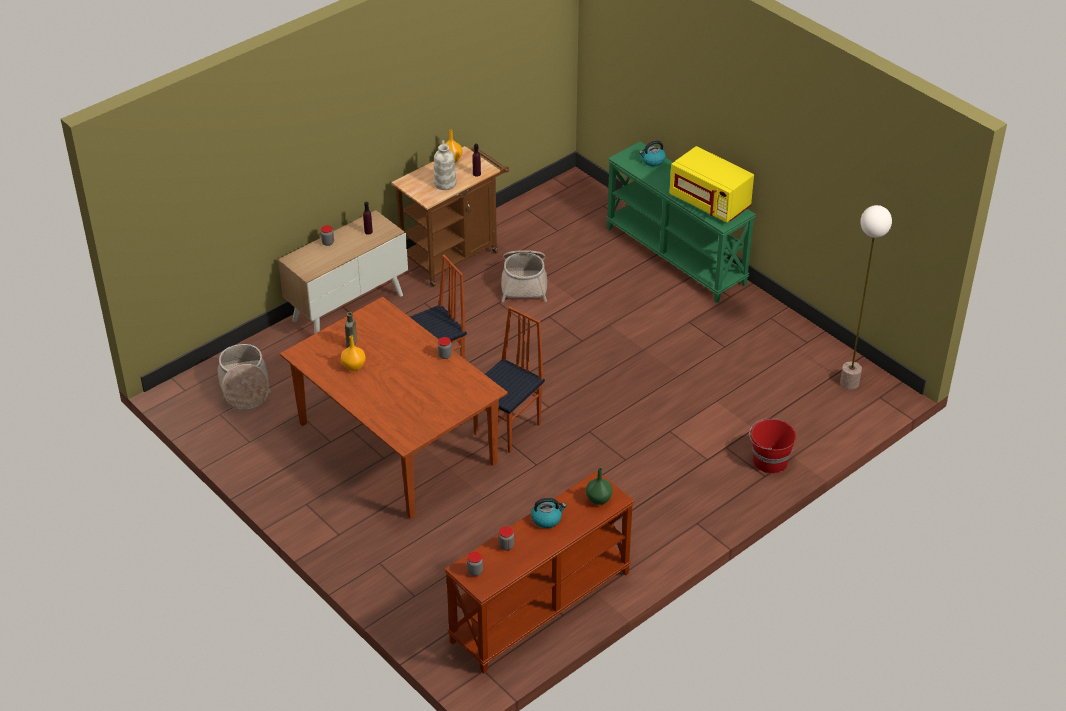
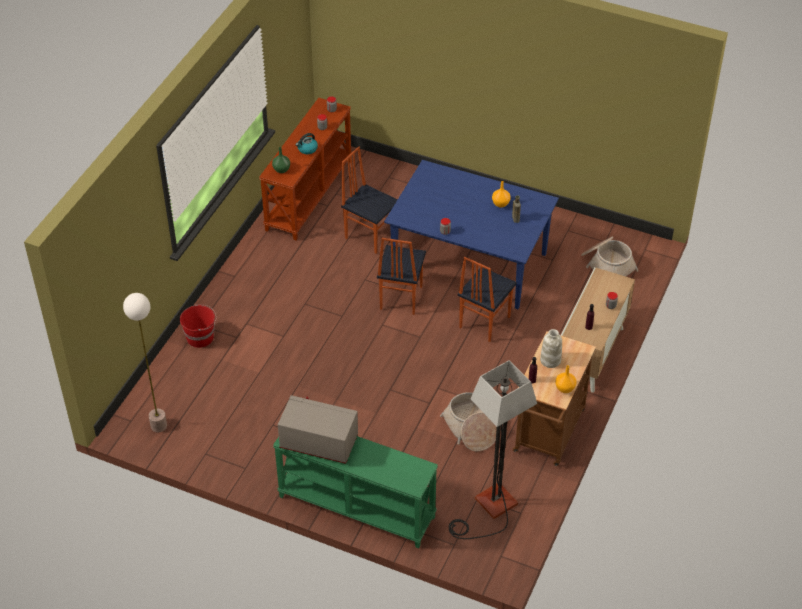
camera: 155 degrees right, 5 degrees up
brown dining table [280,297,508,519] -> blue dining table [384,160,559,309]
kettle [639,141,666,166] -> none
yellow microwave [669,146,754,222] -> grey microwave [278,395,358,464]
none -> chair [341,146,398,254]
none -> floor lamp [449,360,537,539]

